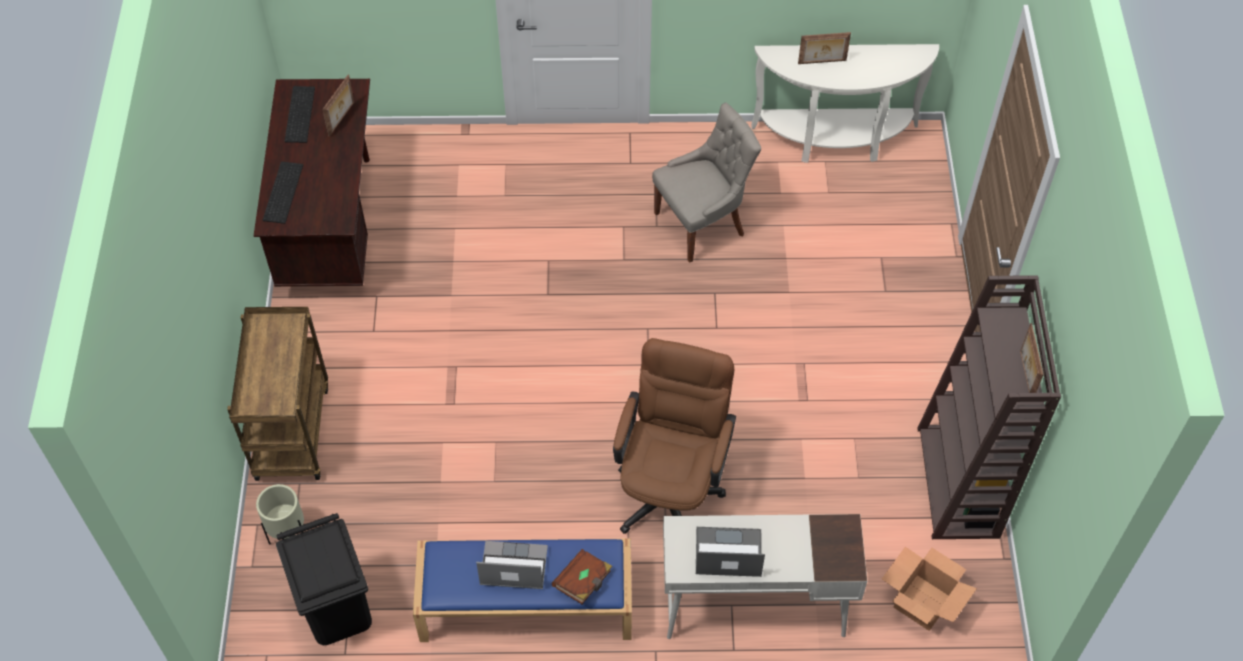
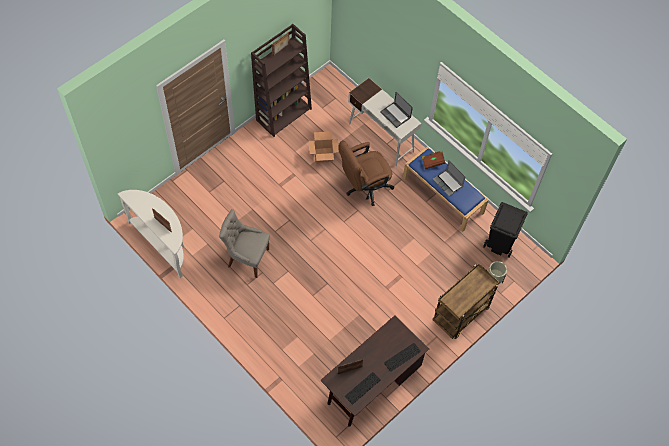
camera: 135 degrees left, 5 degrees up
cardboard box [882,547,977,631] -> cardboard box moved to [309,131,339,163]

